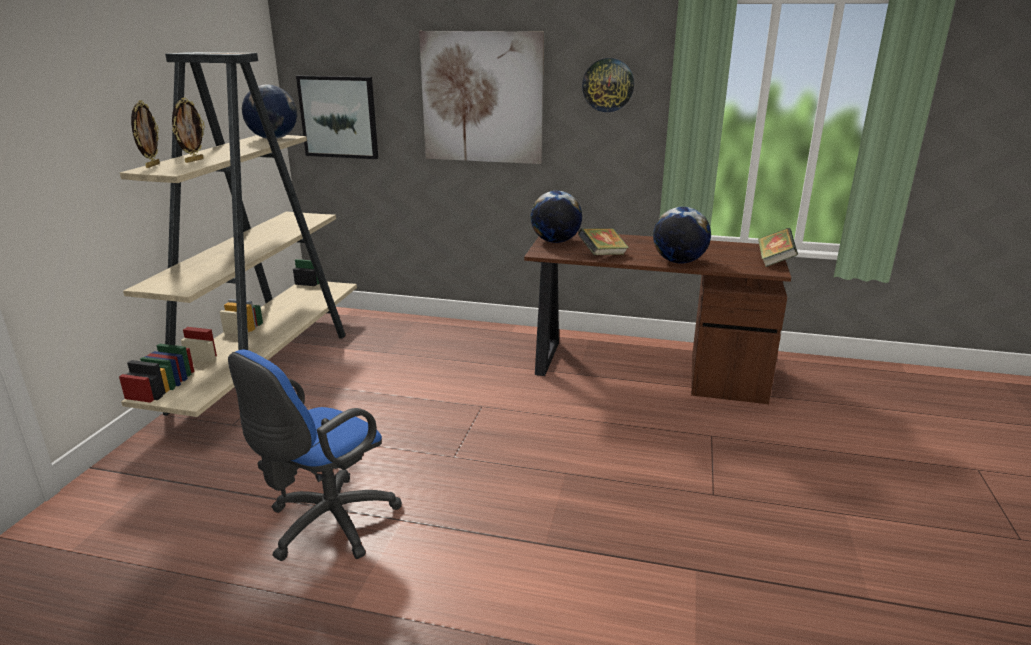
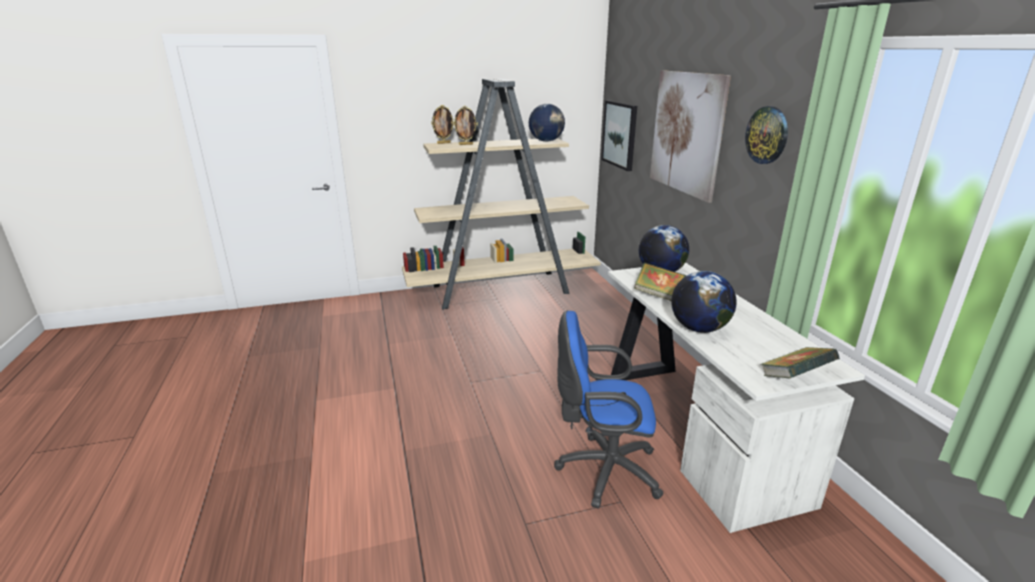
camera: 60 degrees right, 0 degrees up
blue office chair [228,349,402,561] -> blue office chair moved to [554,311,664,509]
brown desk [524,231,791,404] -> white desk [608,262,865,533]

